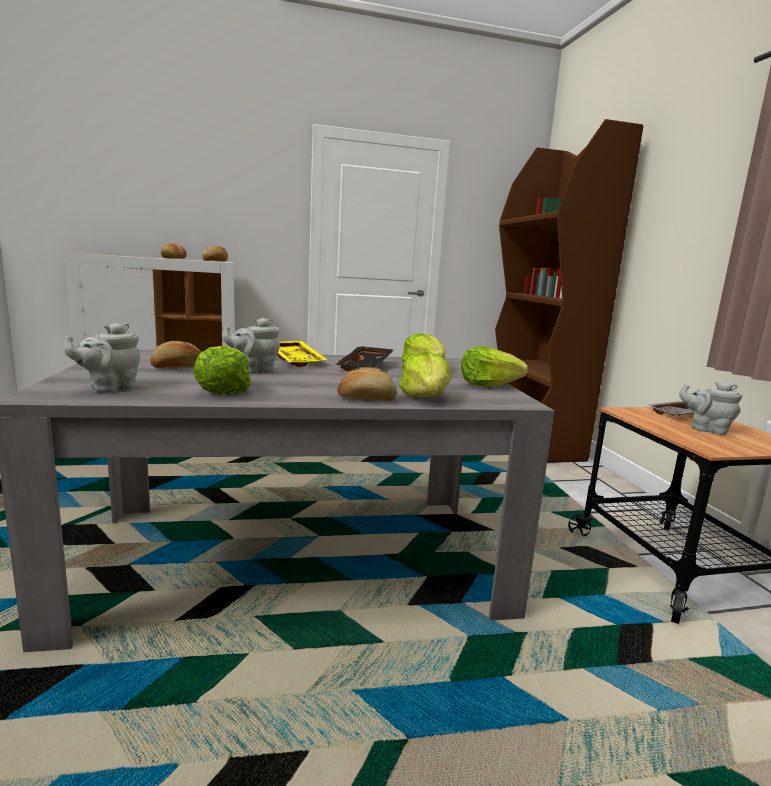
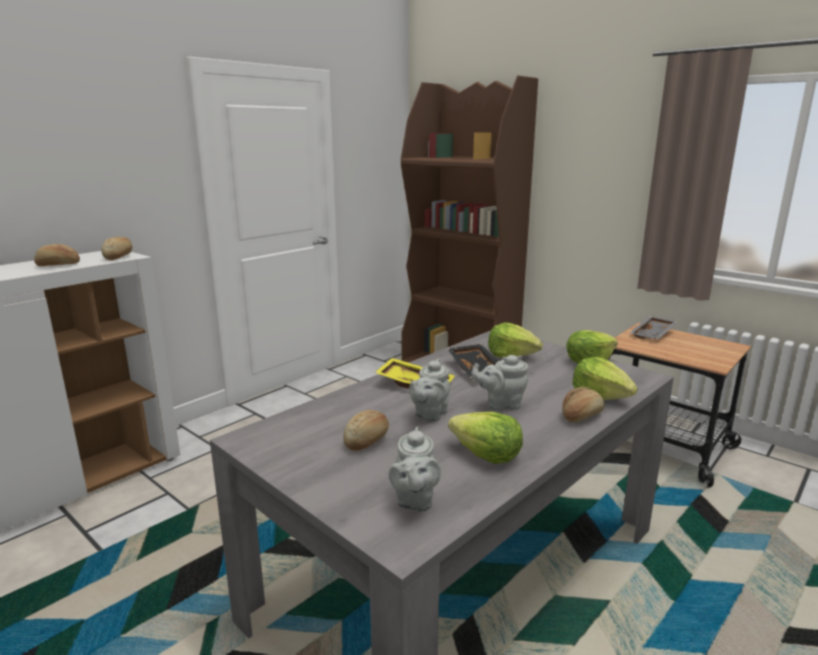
camera: 35 degrees left, 5 degrees up
grey teapot [679,382,742,435] -> grey teapot moved to [471,355,528,411]

